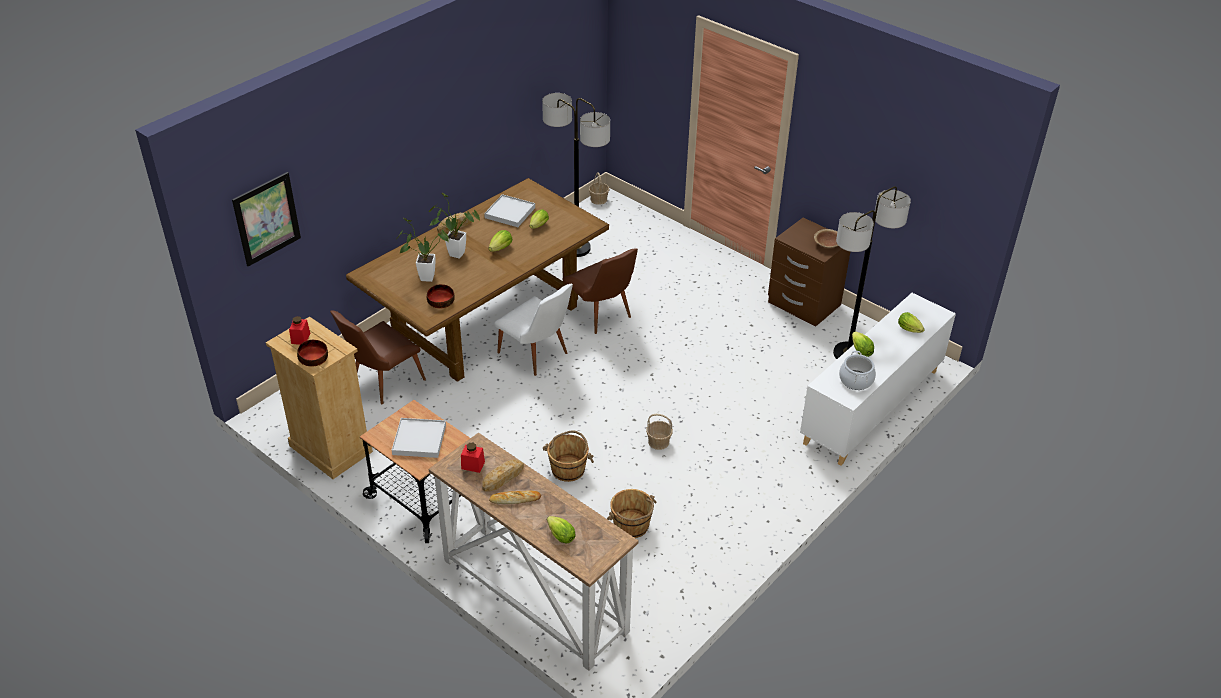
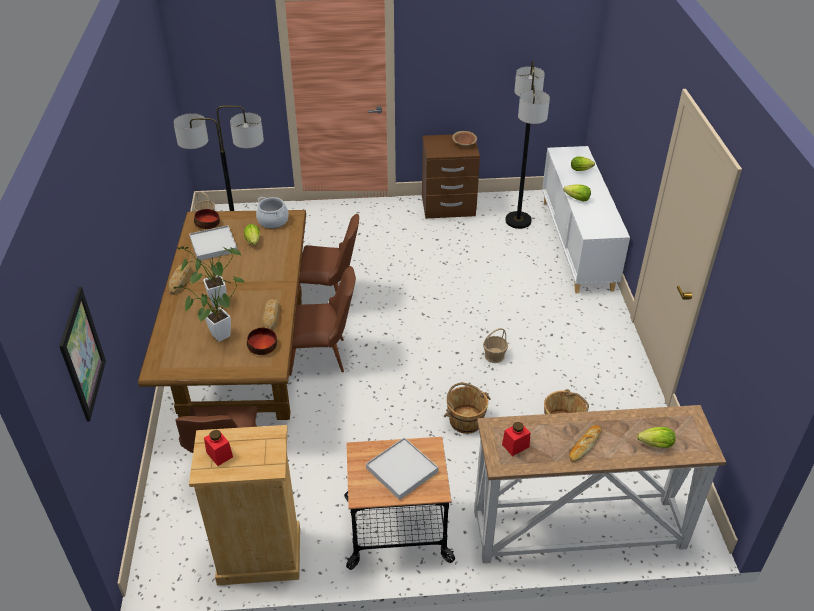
camera: 45 degrees left, 0 degrees up
bowl [297,340,328,367] -> bowl moved to [194,209,220,229]
bread [482,460,524,492] -> bread moved to [262,299,280,330]
lettuce [488,230,512,252] -> none
white chair [494,284,573,376] -> brown chair [289,266,356,376]
cooking pot [839,351,876,390] -> cooking pot moved to [256,197,289,229]

